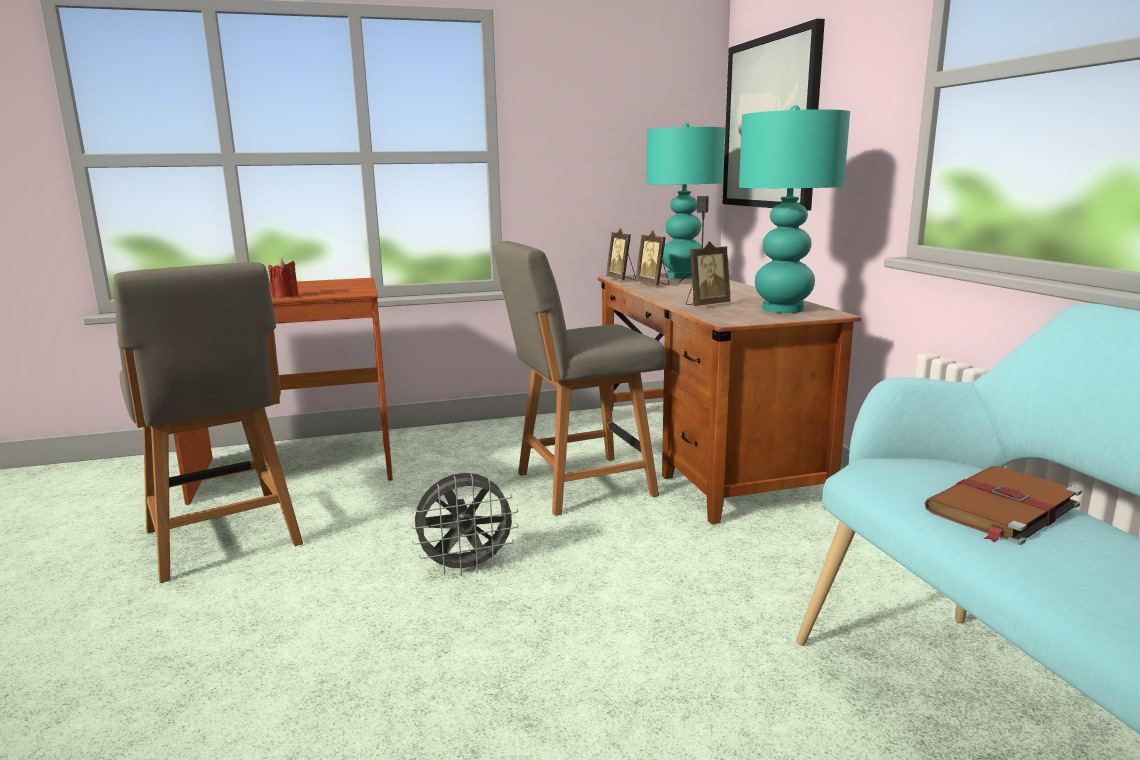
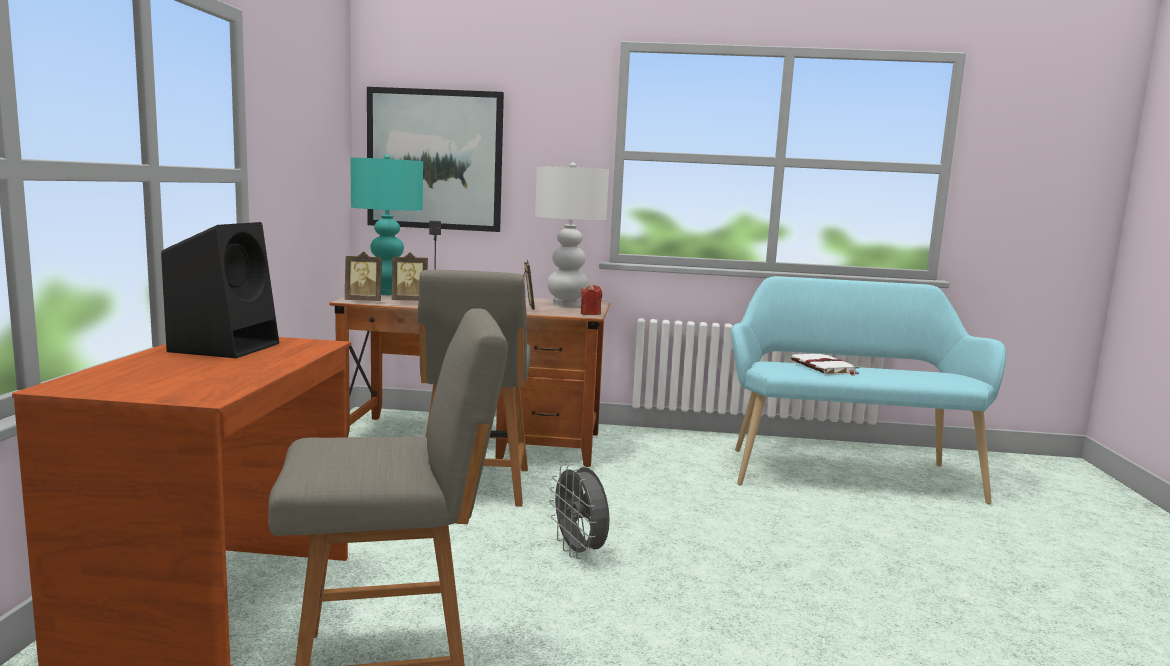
camera: 70 degrees left, 5 degrees down
red candle [268,258,299,298] -> red candle moved to [581,284,602,315]
grey fan [411,473,519,576] -> grey fan turned 150 degrees clockwise [549,464,610,559]
turquoise table lamp [739,105,850,313] -> white table lamp [535,163,609,307]
brown book [924,466,1082,545] -> white book [791,353,859,376]
none -> black speaker [161,222,279,358]

